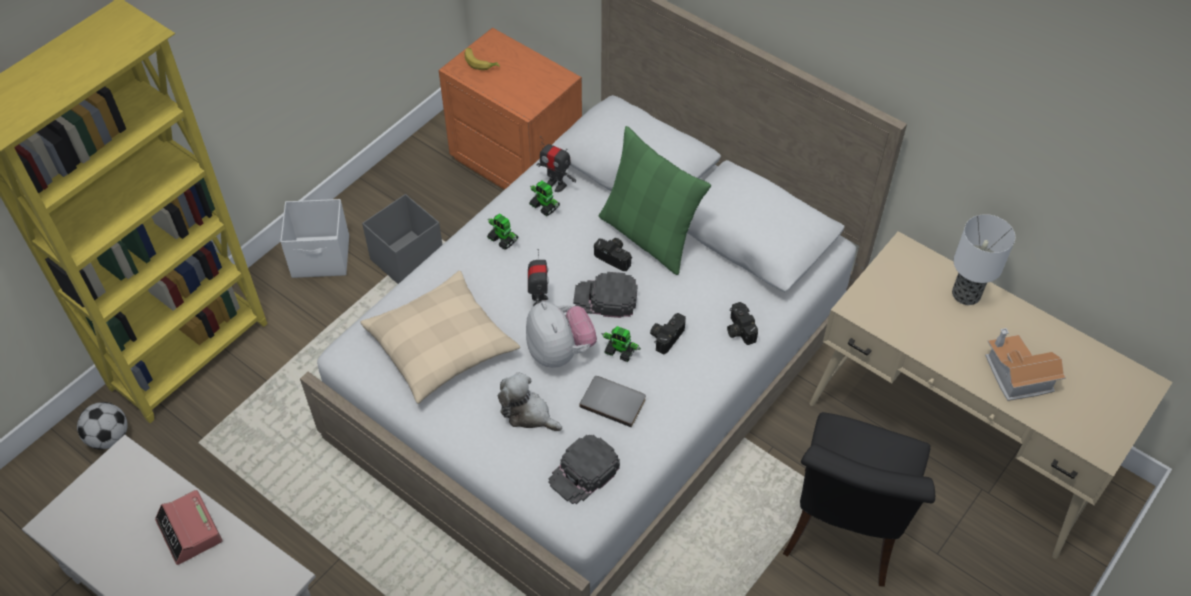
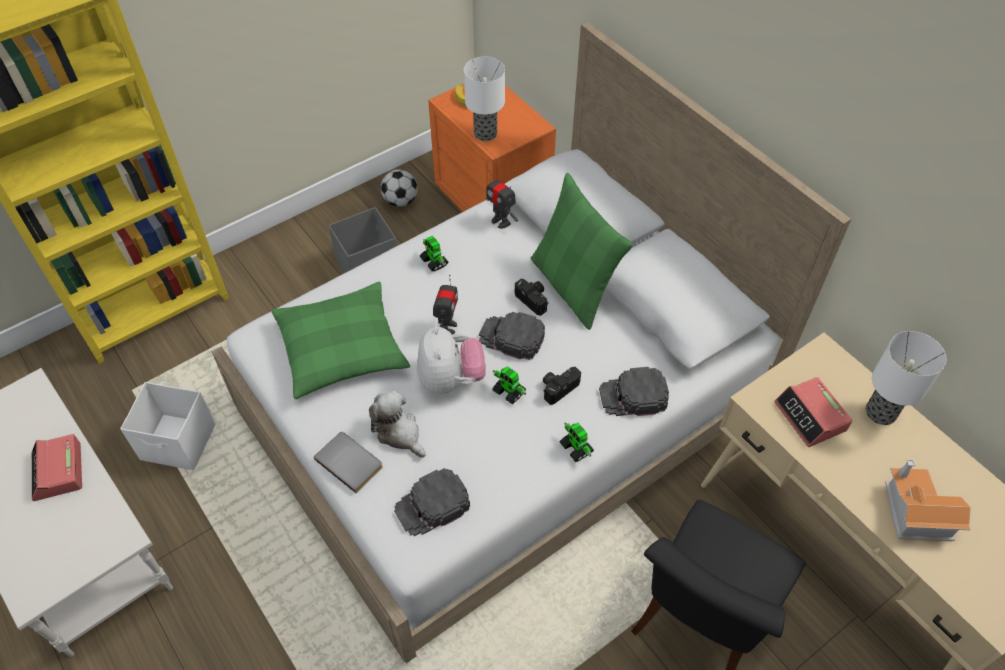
camera: 15 degrees right, 0 degrees up
football [77,402,128,450] -> football moved to [381,169,418,207]
white storage box [280,199,349,278] -> white storage box moved to [120,382,215,470]
beige pillow [360,271,520,404] -> green pillow [272,281,410,399]
toy robot [529,181,560,216] -> toy robot moved to [560,423,594,462]
grey book [579,376,646,428] -> grey book moved to [314,432,383,493]
camera [727,302,758,345] -> black cap [599,367,669,416]
none -> table lamp [464,57,505,141]
none -> alarm clock [774,377,852,447]

